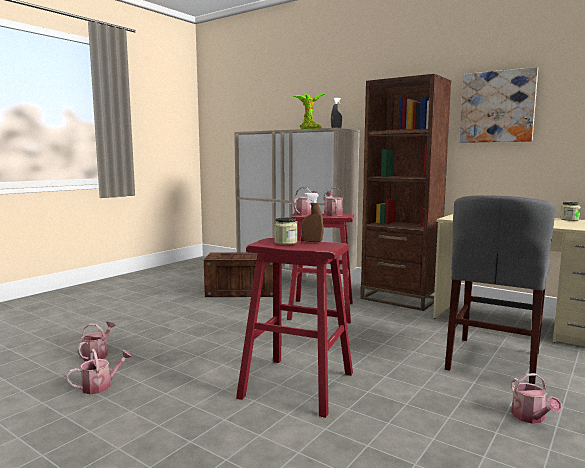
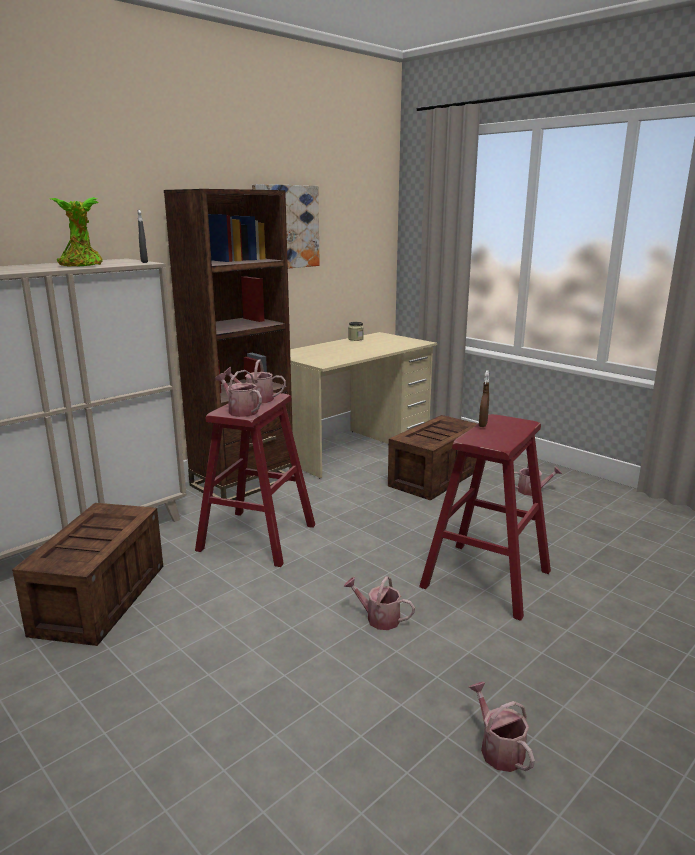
camera: 80 degrees left, 10 degrees up
watering can [77,322,116,361] -> watering can moved to [343,576,415,630]
jar [274,217,297,245] -> none
grey chair [445,195,555,384] -> crate [388,415,478,501]

